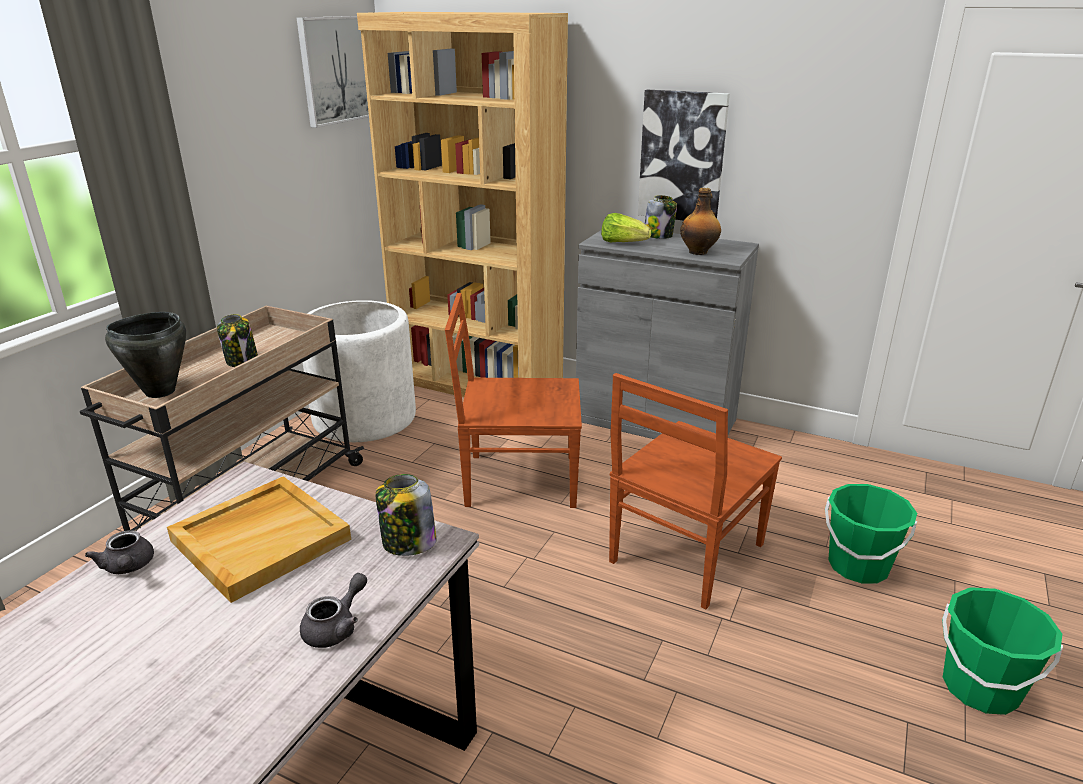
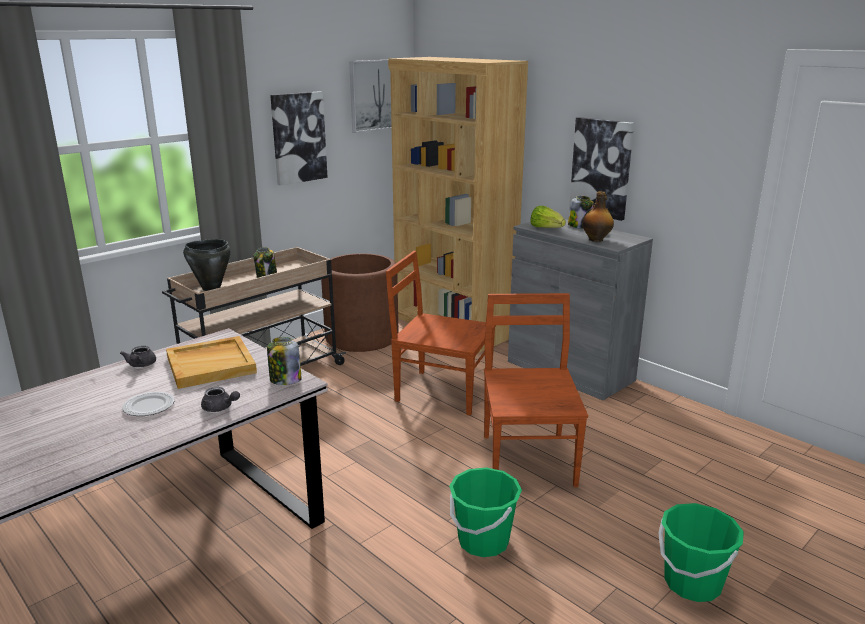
camera: 20 degrees right, 5 degrees down
grey teapot [300,573,367,648] -> grey teapot turned 60 degrees clockwise [201,387,240,412]
white planter [303,300,416,442] -> brown planter [321,253,399,352]
brown chair [609,373,782,609] -> brown chair turned 120 degrees clockwise [484,293,588,487]
green bucket [825,484,917,583] -> green bucket moved to [449,467,522,557]
none -> plate [122,392,174,416]
none -> picture [270,91,328,186]

